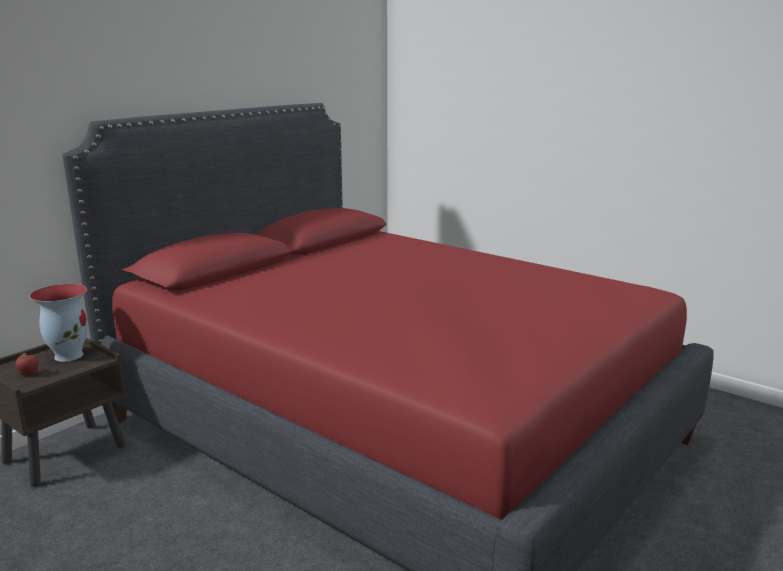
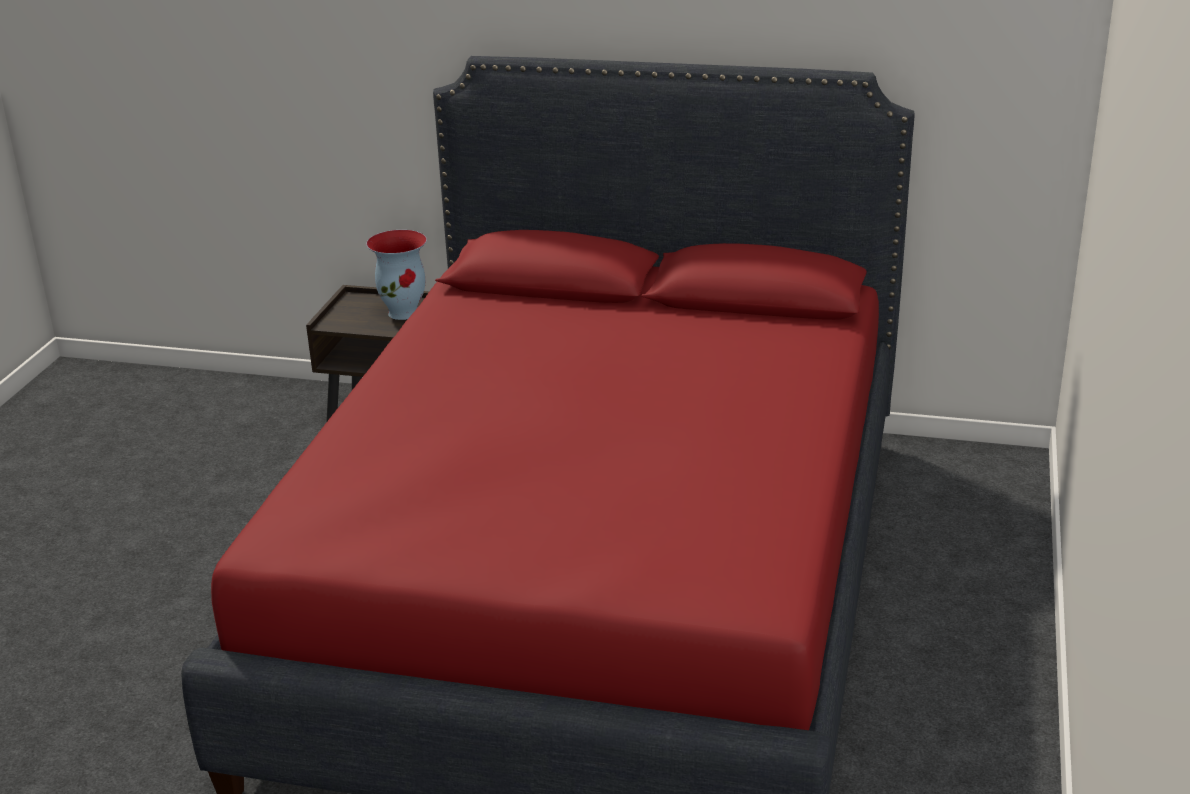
camera: 65 degrees right, 10 degrees up
apple [16,353,39,376] -> none

